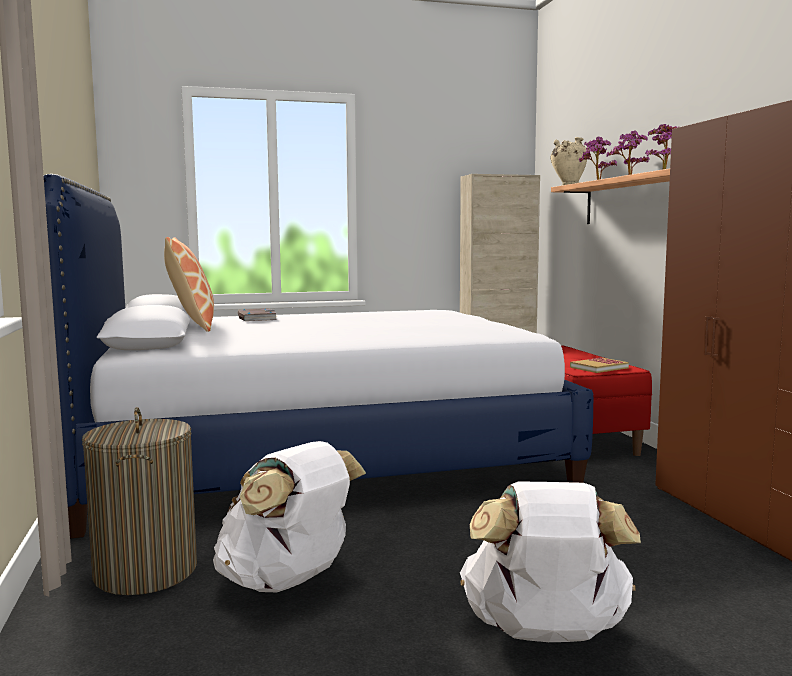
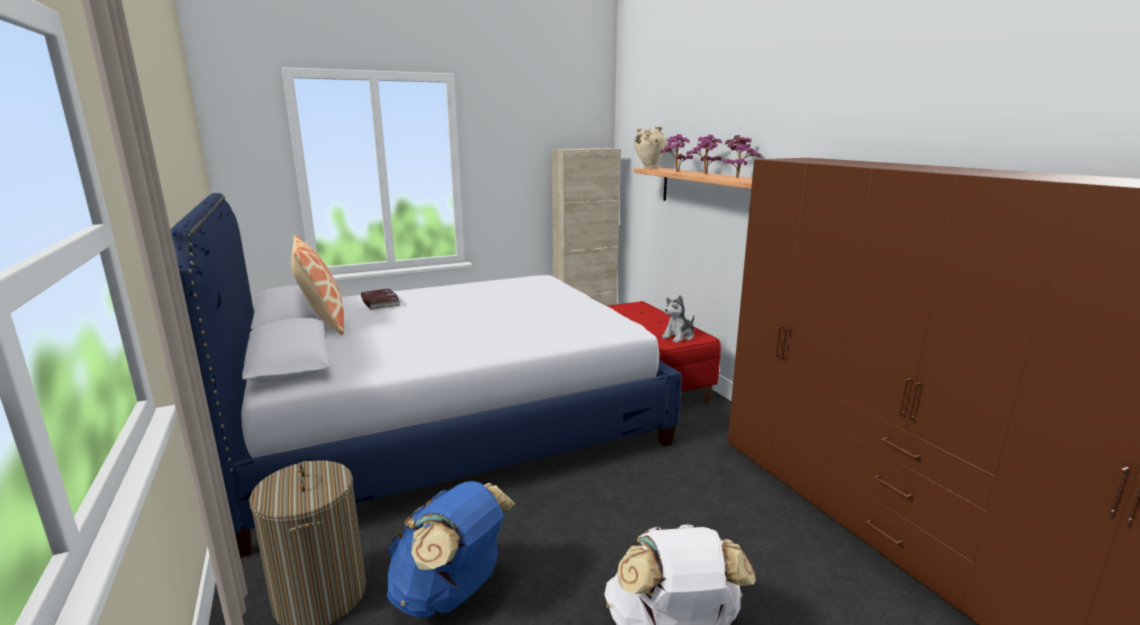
camera: 10 degrees left, 10 degrees up
white backpack [213,441,366,592] -> blue backpack [387,481,516,618]
book [570,357,629,373] -> plush toy [661,295,694,343]

